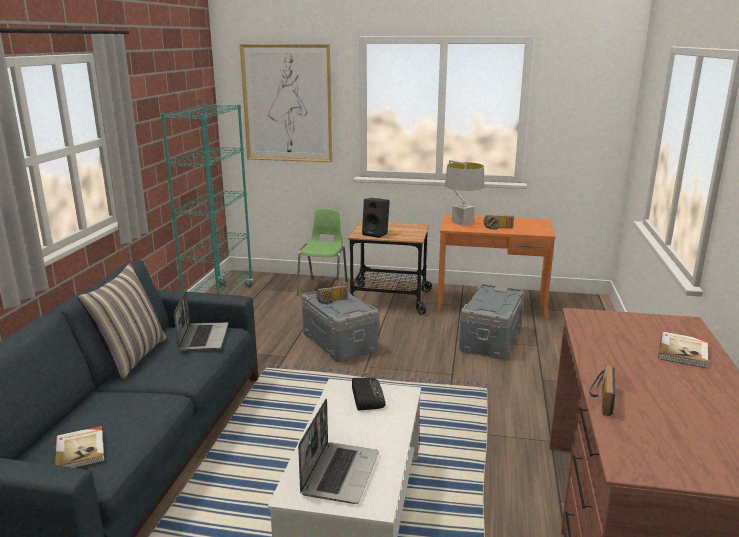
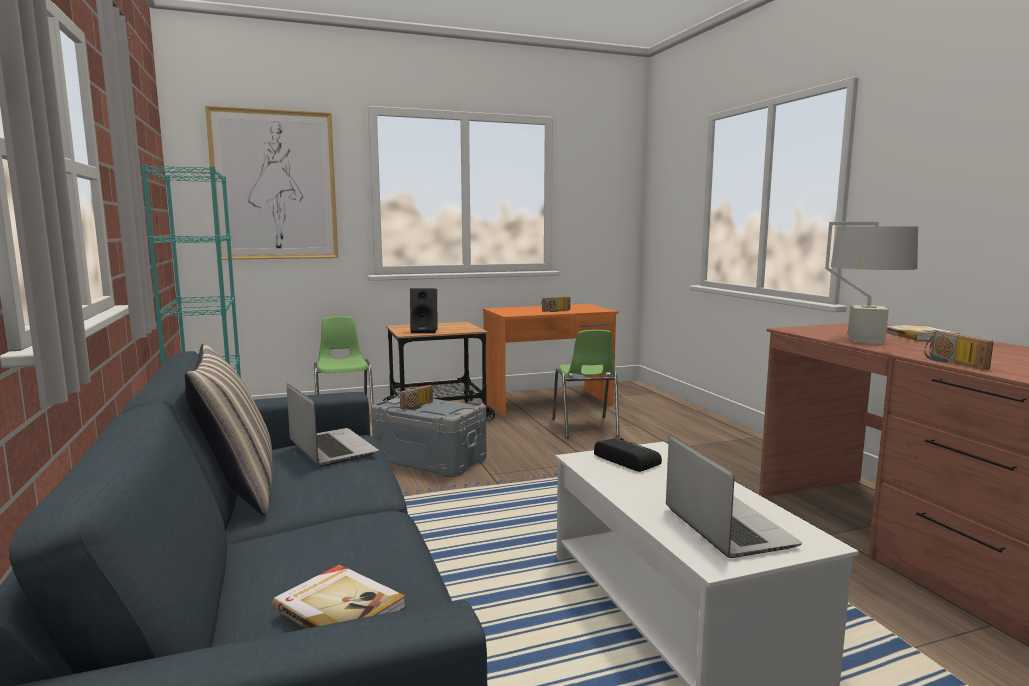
camera: 30 degrees left, 10 degrees down
grey table lamp [445,160,484,226] -> grey table lamp moved to [825,222,918,344]
grey storage box [459,284,524,359] -> green chair [553,330,620,438]

